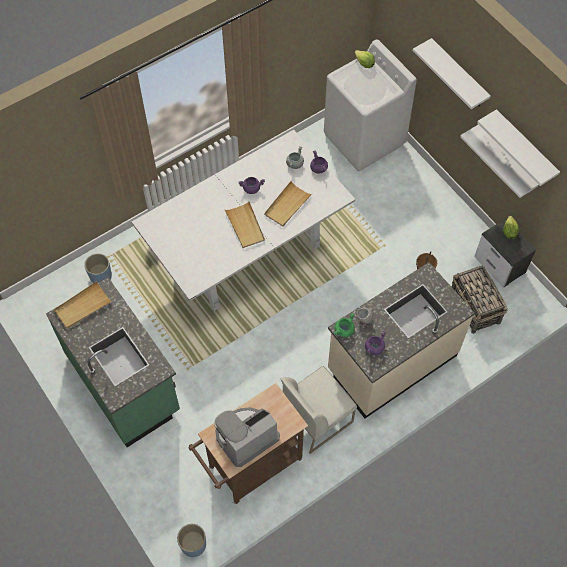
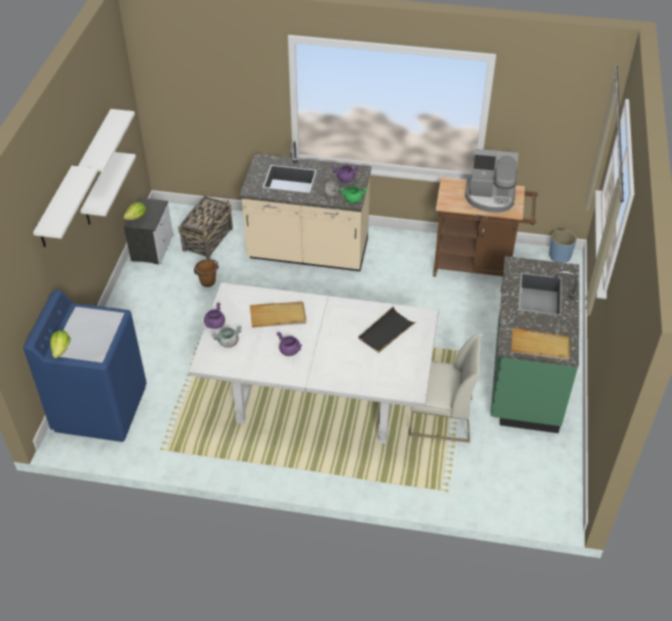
camera: 135 degrees left, 15 degrees down
blue planter [84,253,112,283] -> none
beige tray [224,202,265,248] -> none
white chair [280,366,357,454] -> white chair moved to [409,332,481,443]
white washing machine [324,39,417,171] -> blue washing machine [23,290,147,442]
none -> black tray [358,306,416,353]

